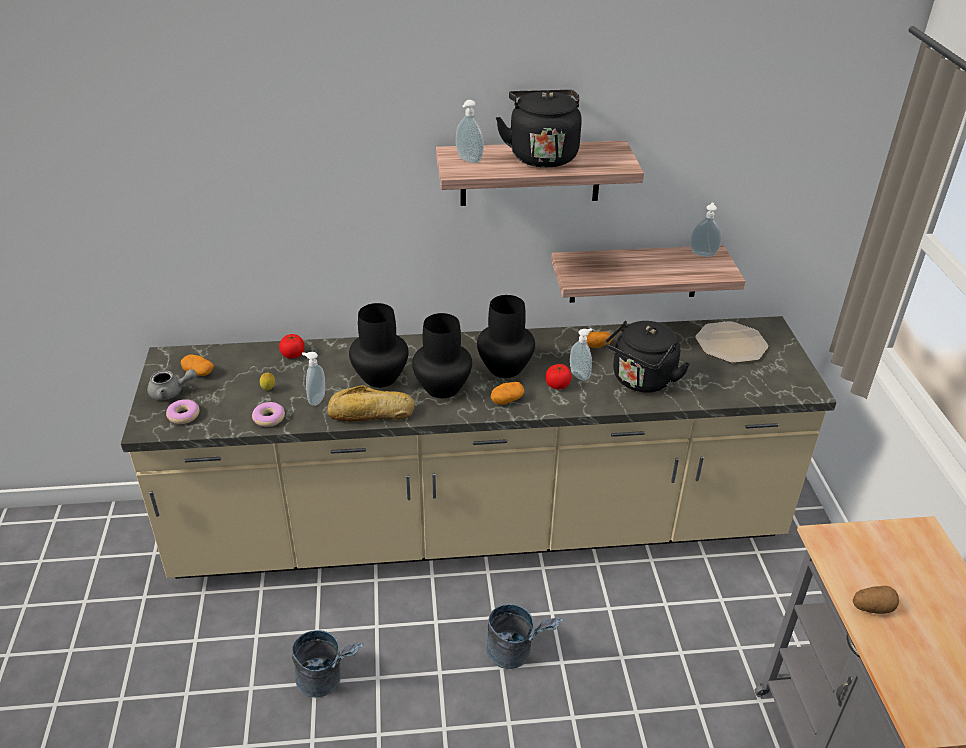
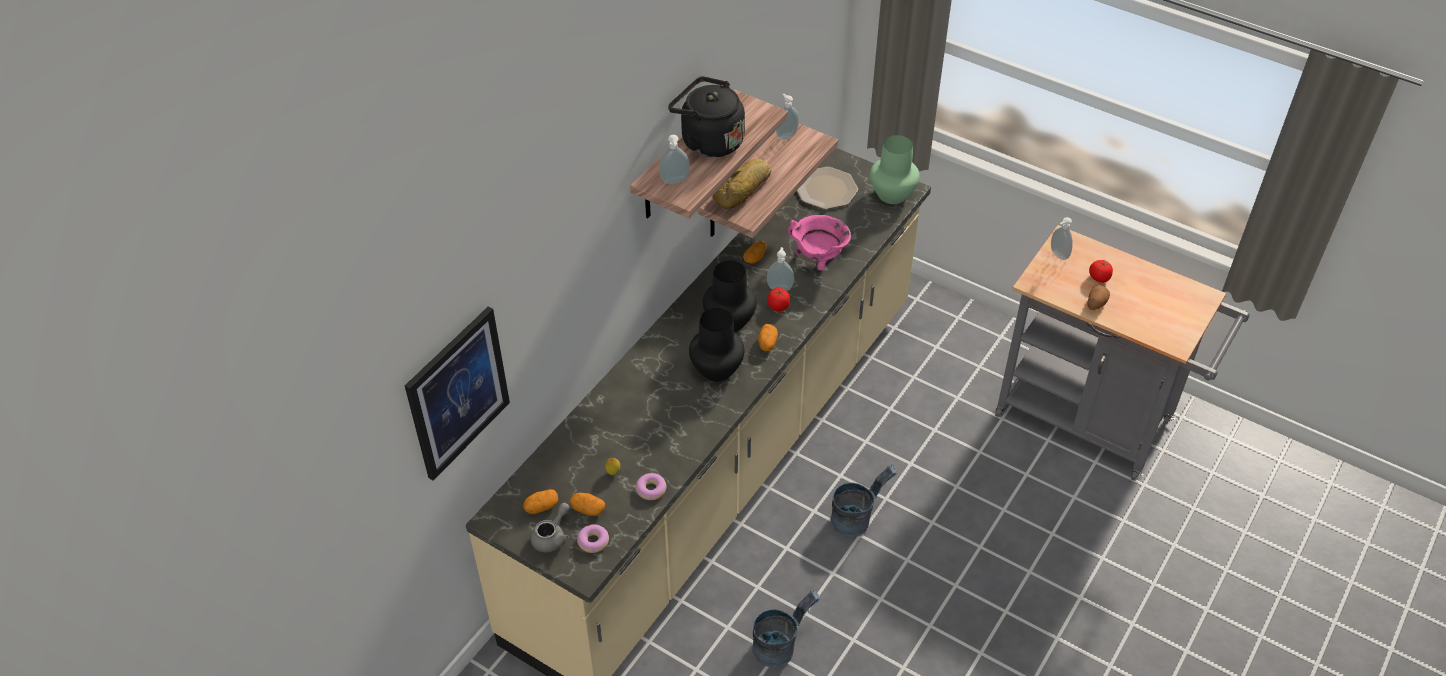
camera: 50 degrees left, 10 degrees up
tomato [279,334,304,359] -> tomato moved to [1089,260,1113,283]
soap dispenser [302,352,325,406] -> soap dispenser moved to [1051,217,1073,260]
bread [327,385,415,422] -> bread moved to [713,158,771,209]
black vase [349,303,409,388] -> none
black kettle [605,321,690,393] -> pink cooking pot [788,215,851,270]
none -> picture [405,307,510,481]
none -> potato [570,493,605,516]
none -> green vase [870,135,920,204]

